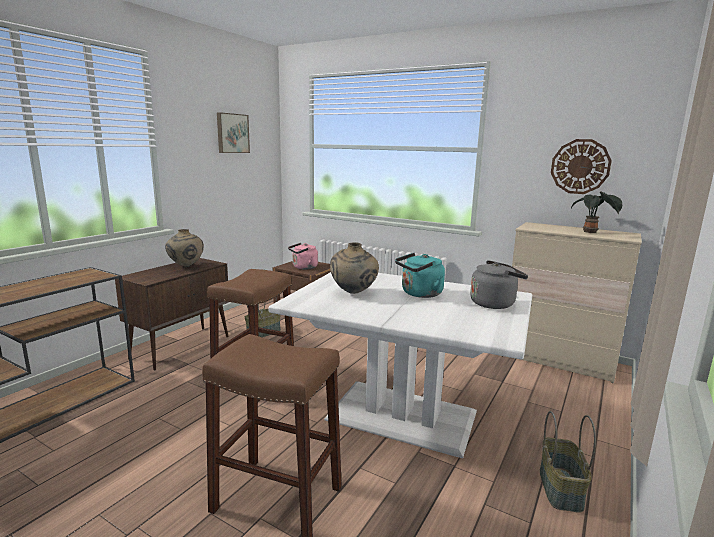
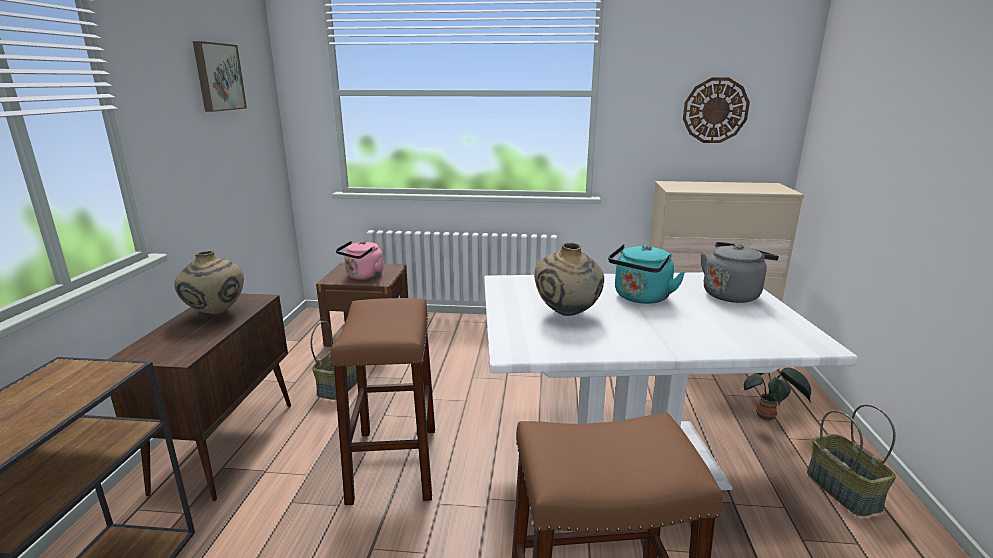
camera: 25 degrees left, 5 degrees up
potted plant [571,191,622,233] -> potted plant moved to [743,367,811,421]

